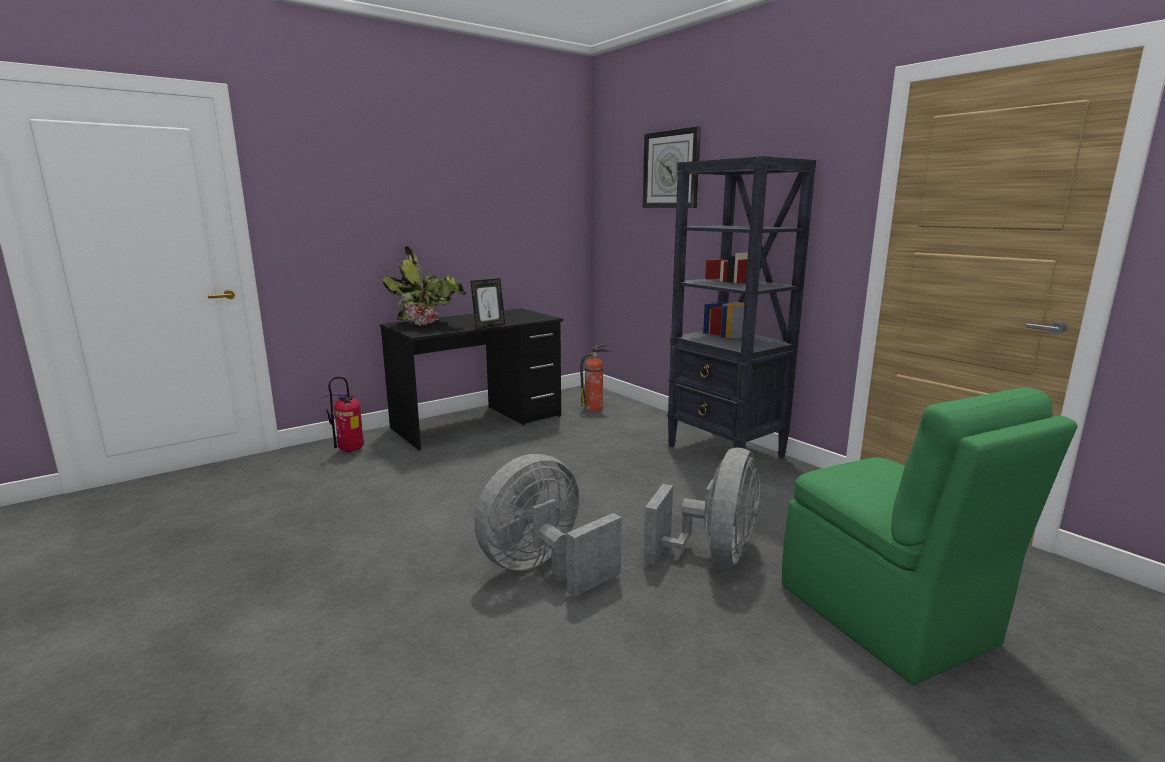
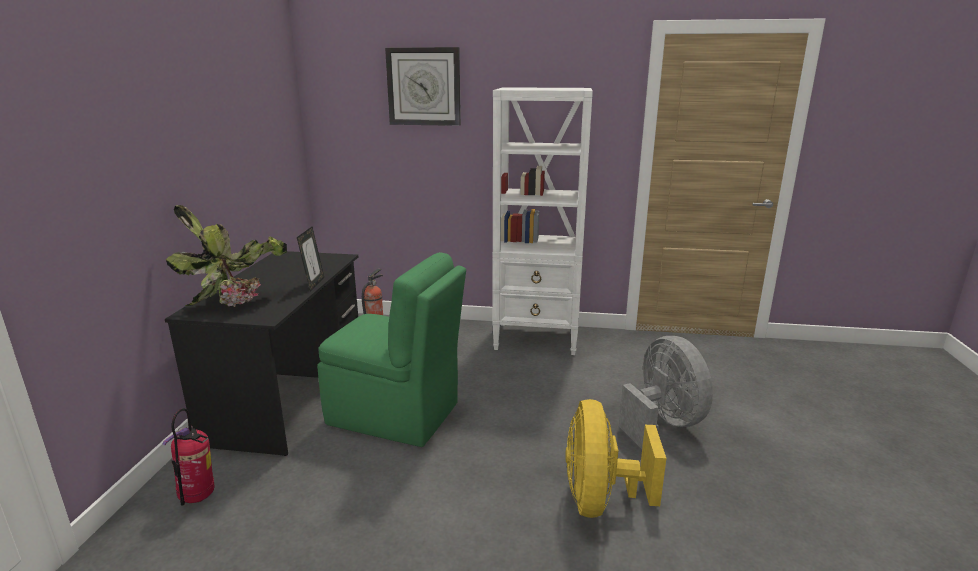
camera: 45 degrees left, 5 degrees up
grey fan [474,454,622,597] -> yellow fan [565,399,666,518]
black bookcase [667,156,816,459] -> white bookcase [492,87,593,355]
green chair [782,387,1078,685] -> green chair moved to [317,252,466,447]

